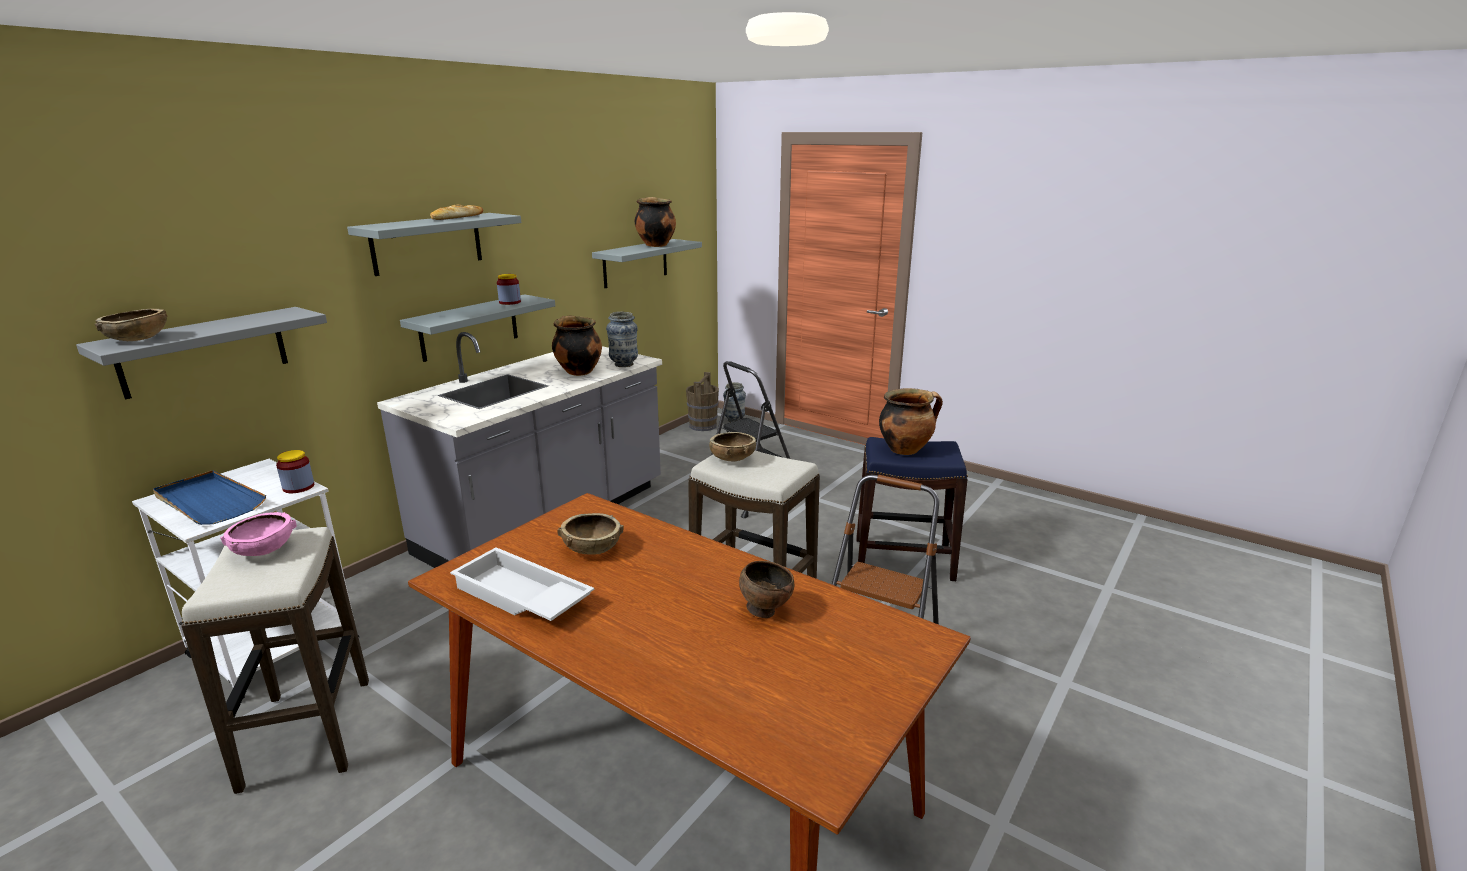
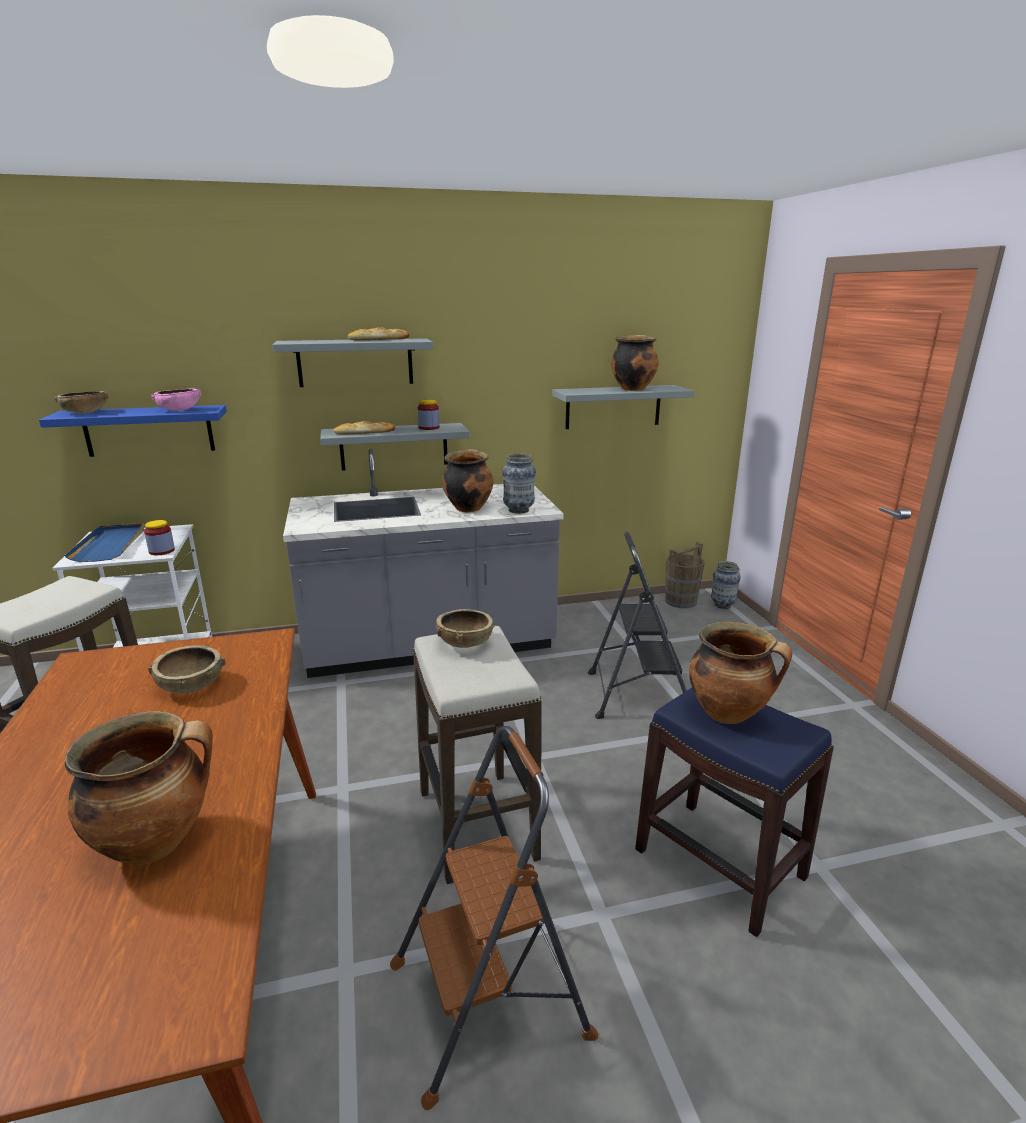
camera: 40 degrees right, 0 degrees up
grey shelf [76,307,327,399] -> blue shelf [39,405,227,457]
pink bowl [220,512,297,556] -> pink bowl moved to [151,388,202,411]
white tray [450,547,594,621] -> none
brown bowl [739,561,795,618] -> cooking pot [65,711,213,865]
none -> bread [334,421,395,435]

